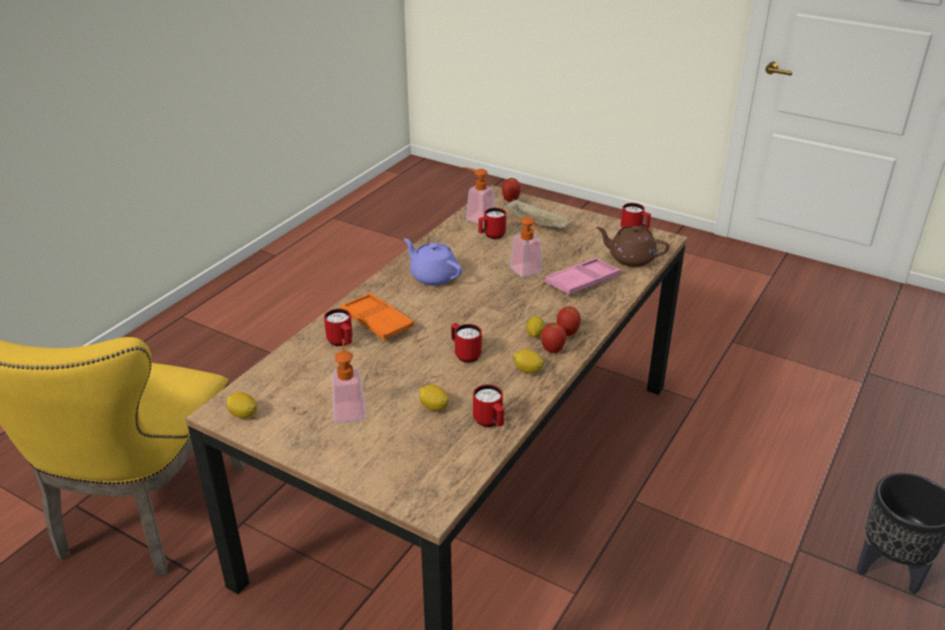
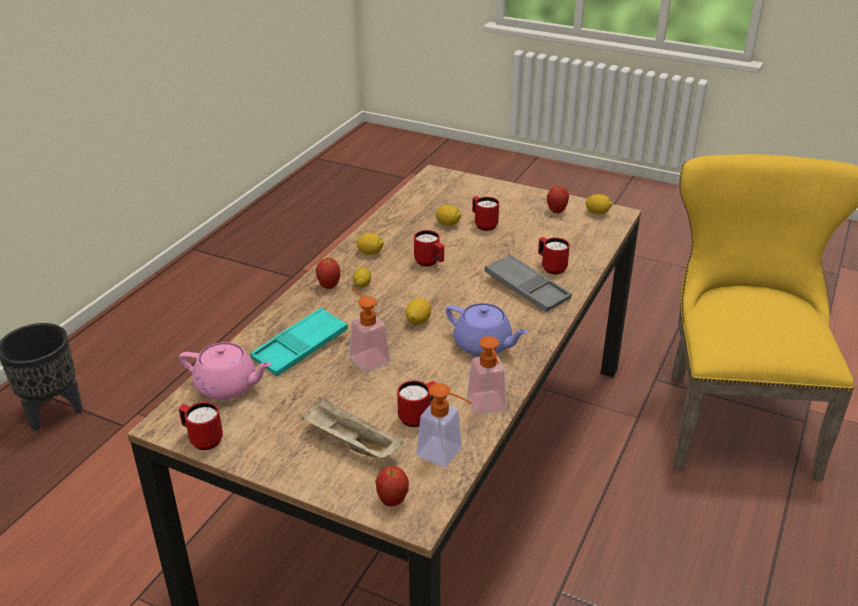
camera: 175 degrees right, 0 degrees up
soap dispenser [332,339,366,422] -> soap dispenser moved to [467,336,507,414]
orange tray [341,293,414,340] -> grey tray [485,254,572,312]
red mug [473,384,504,427] -> red mug moved to [472,196,499,231]
apple [541,323,567,353] -> apple moved to [547,186,569,213]
pink tray [545,258,621,296] -> turquoise tray [250,307,348,376]
brown teapot [596,226,670,267] -> pink teapot [179,342,272,400]
none -> lemon [406,298,431,325]

